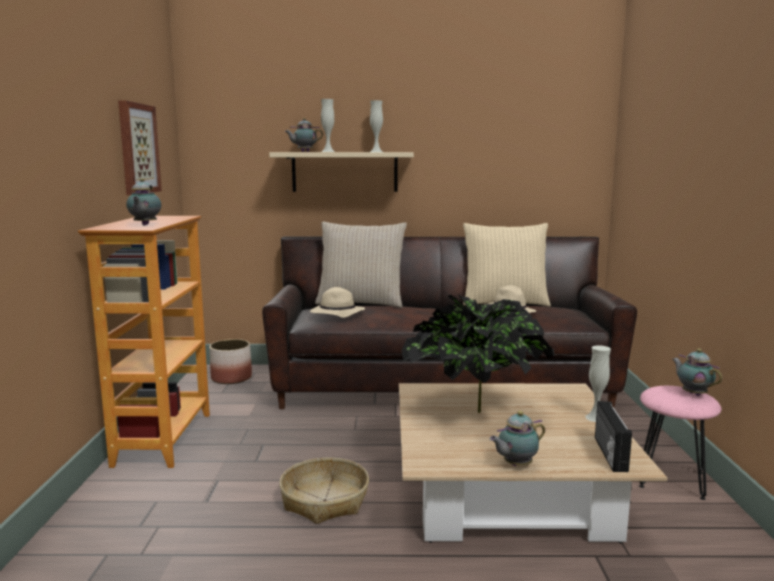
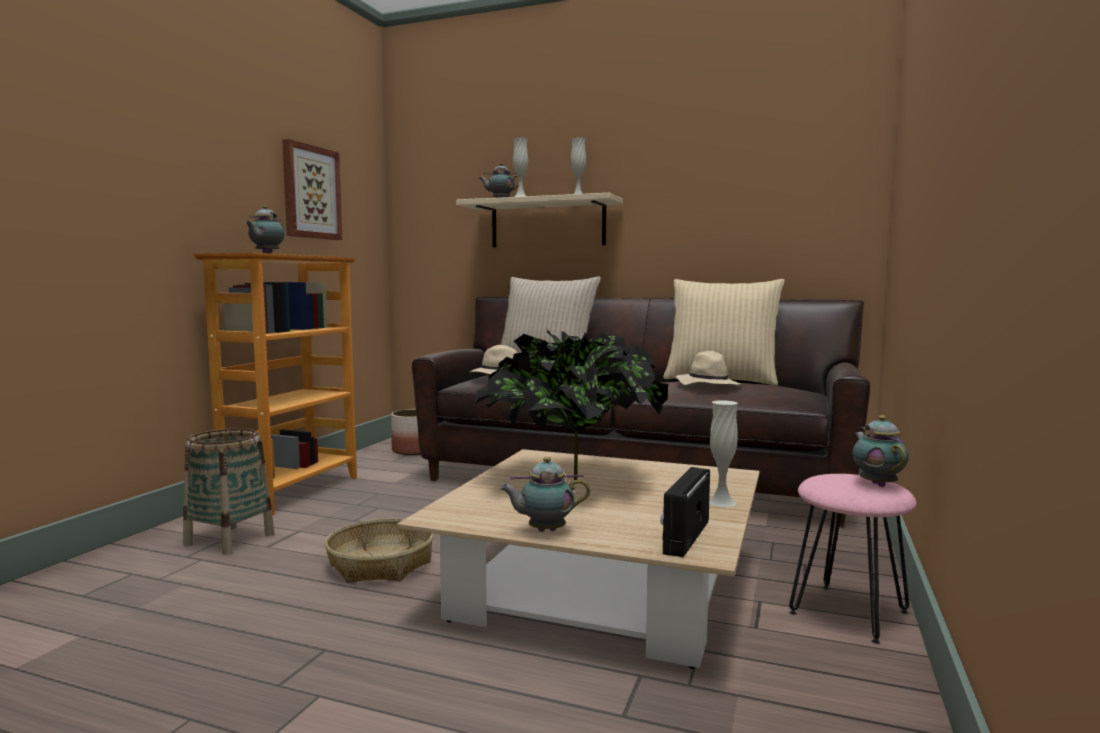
camera: 20 degrees right, 5 degrees down
none -> basket [183,428,275,555]

